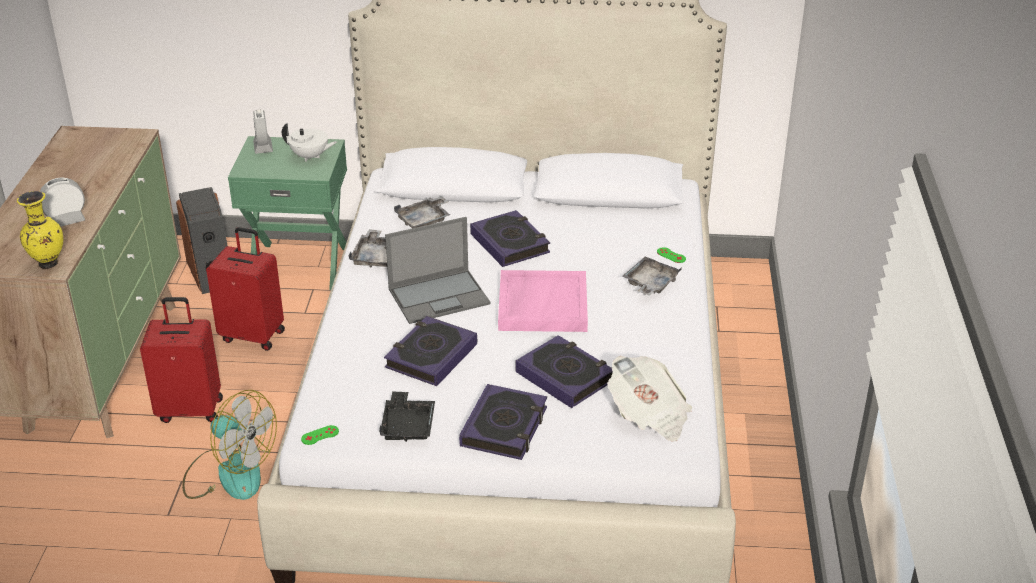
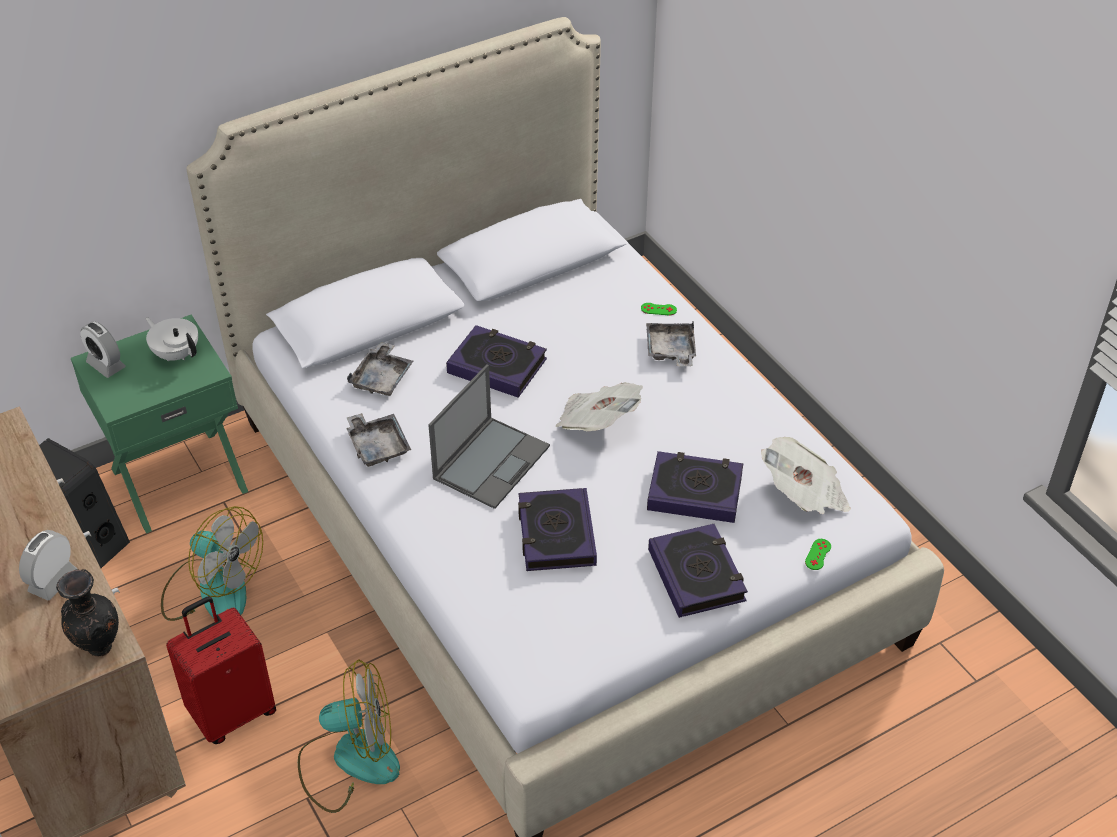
camera: 35 degrees left, 10 degrees up
yellow vase [17,191,63,269] -> black vase [56,569,119,656]
red suitcase [206,227,285,351] -> fan [161,506,263,621]
white teapot [282,123,337,162] -> white teapot turned 120 degrees counterclockwise [146,318,198,361]
green game controller [301,425,339,445] -> green game controller moved to [805,539,831,570]
black tray [379,391,435,442] -> none
pink tray [498,270,588,332] -> newspaper [555,382,643,431]

